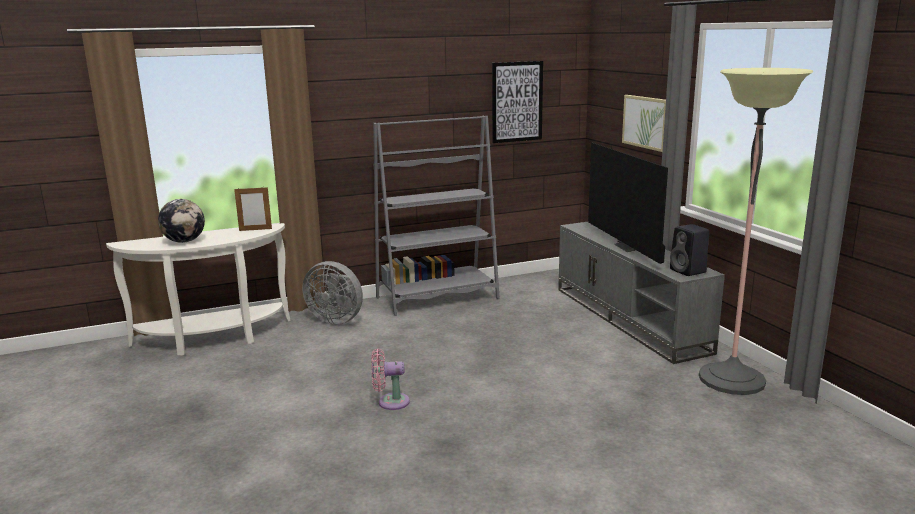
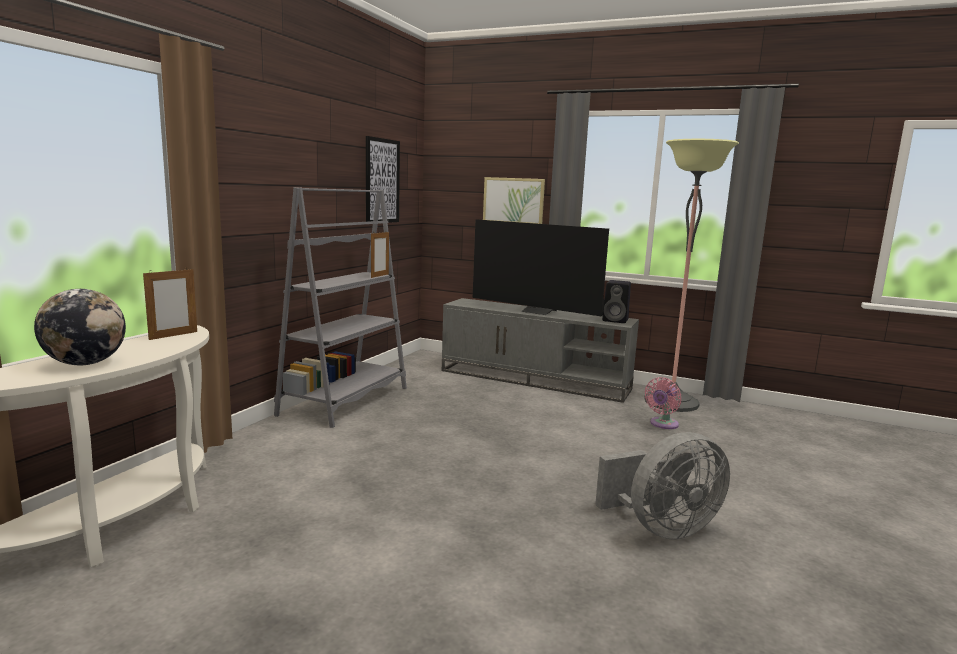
camera: 45 degrees left, 5 degrees down
grey fan [303,261,363,324] -> grey fan moved to [595,432,730,540]
pink fan [371,349,410,410] -> pink fan moved to [645,377,682,429]
none -> picture frame [371,231,389,278]

